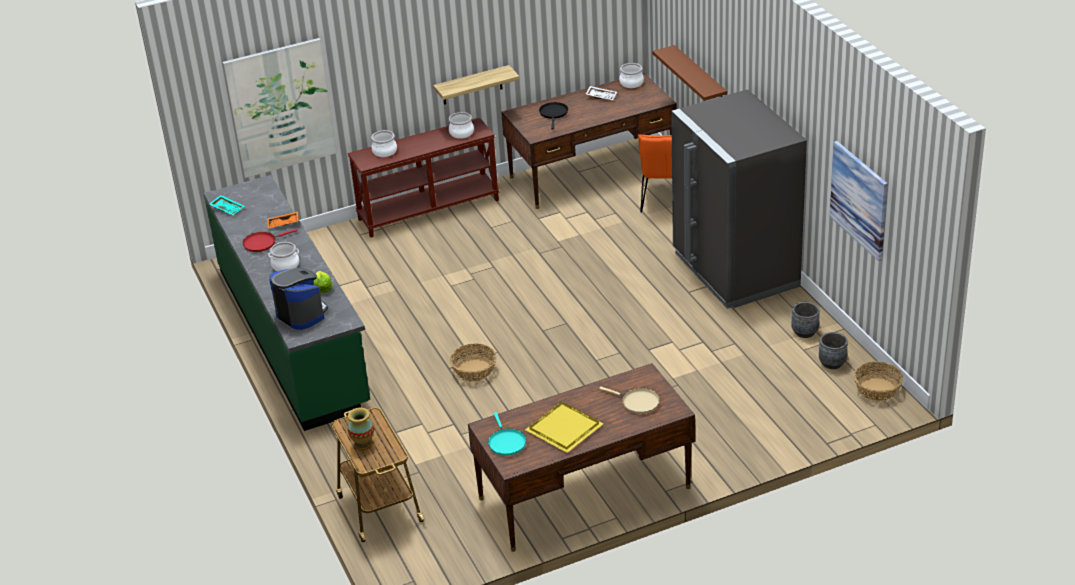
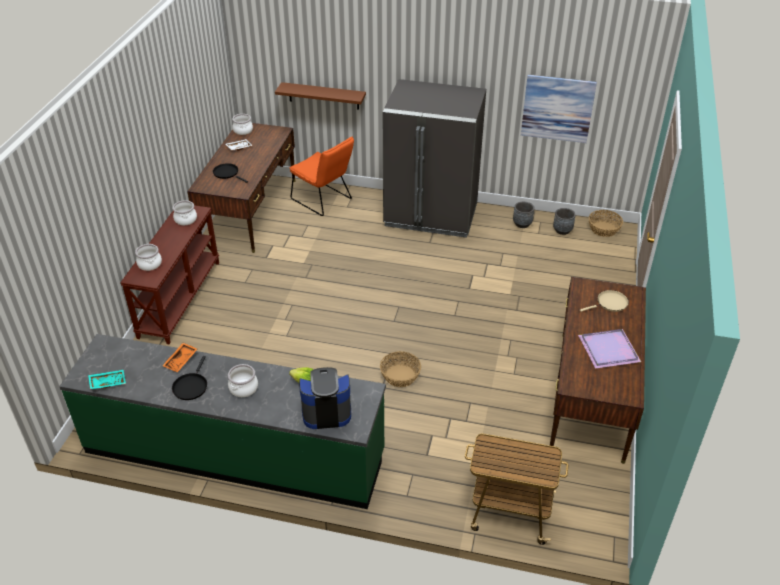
camera: 55 degrees left, 5 degrees up
picture [223,38,337,178] -> none
red frying pan [243,229,298,252] -> black frying pan [172,356,207,400]
vase [348,408,374,451] -> none
shelf [433,65,520,105] -> none
turquoise frying pan [488,412,526,456] -> none
yellow tray [525,402,604,453] -> purple tray [578,329,641,369]

